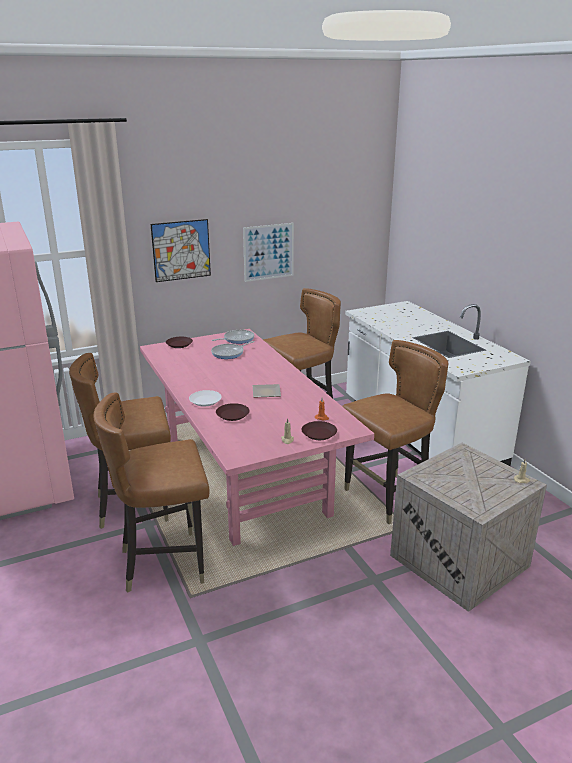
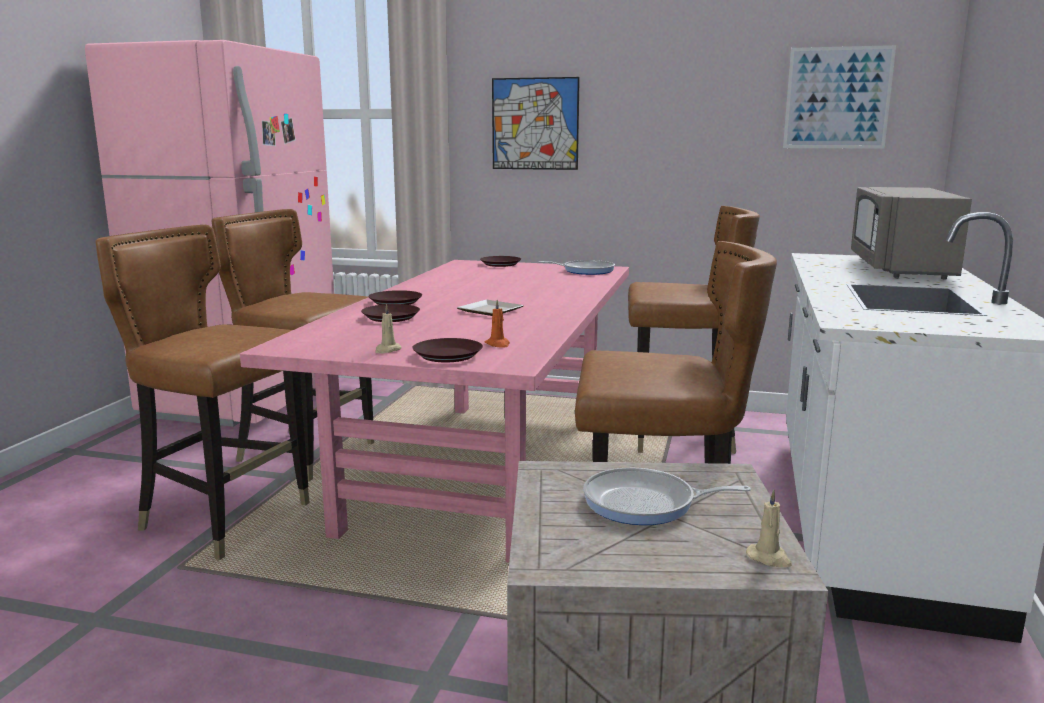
camera: 40 degrees right, 10 degrees down
white plate [189,390,222,407] -> brown plate [368,290,422,305]
frying pan [211,341,254,359] -> frying pan moved to [583,468,751,525]
picture [243,223,294,282] -> picture moved to [783,45,896,149]
none -> grey microwave [851,187,972,279]

